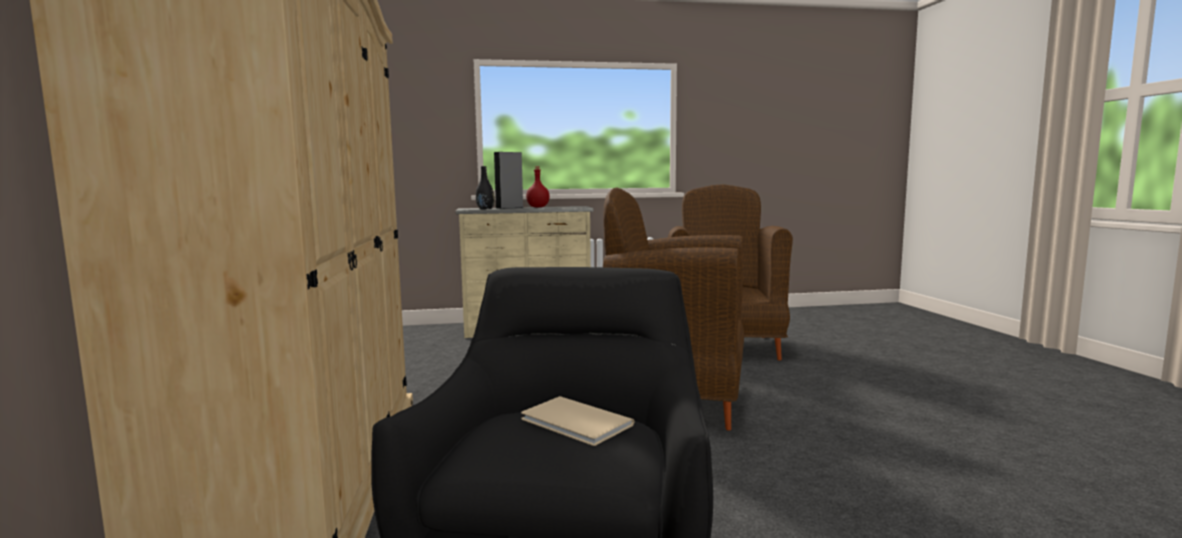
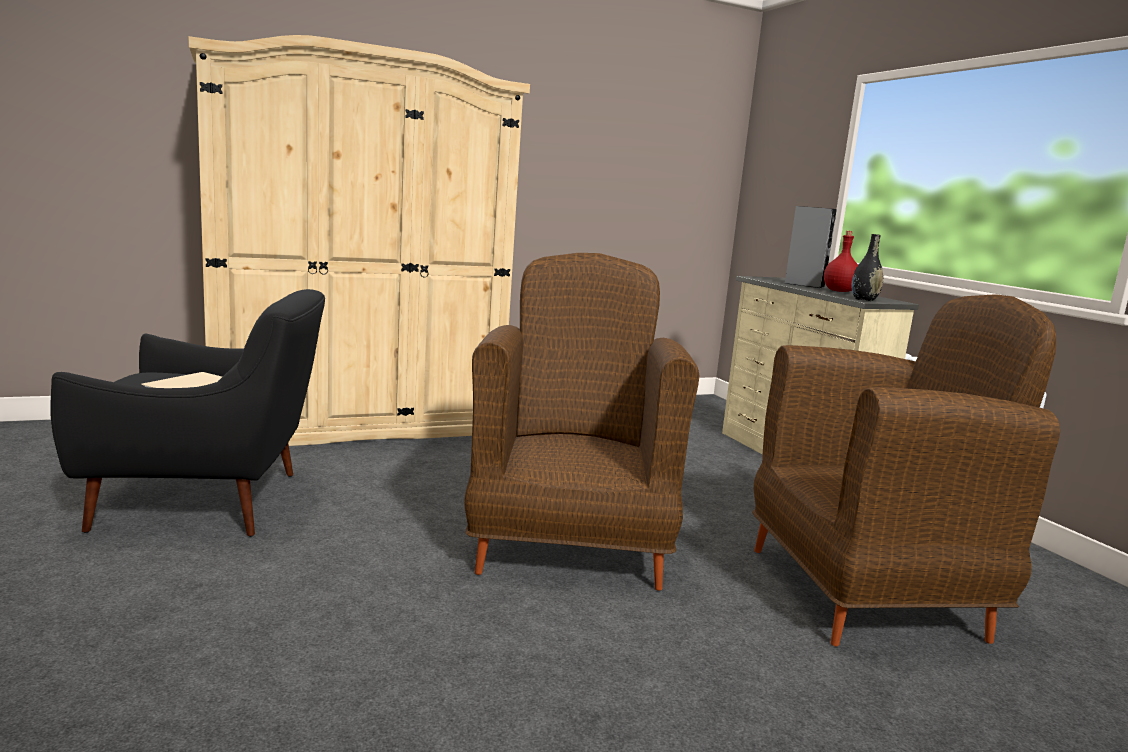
camera: 75 degrees right, 5 degrees up
black vase [476,166,495,209] -> black vase moved to [851,234,883,301]

